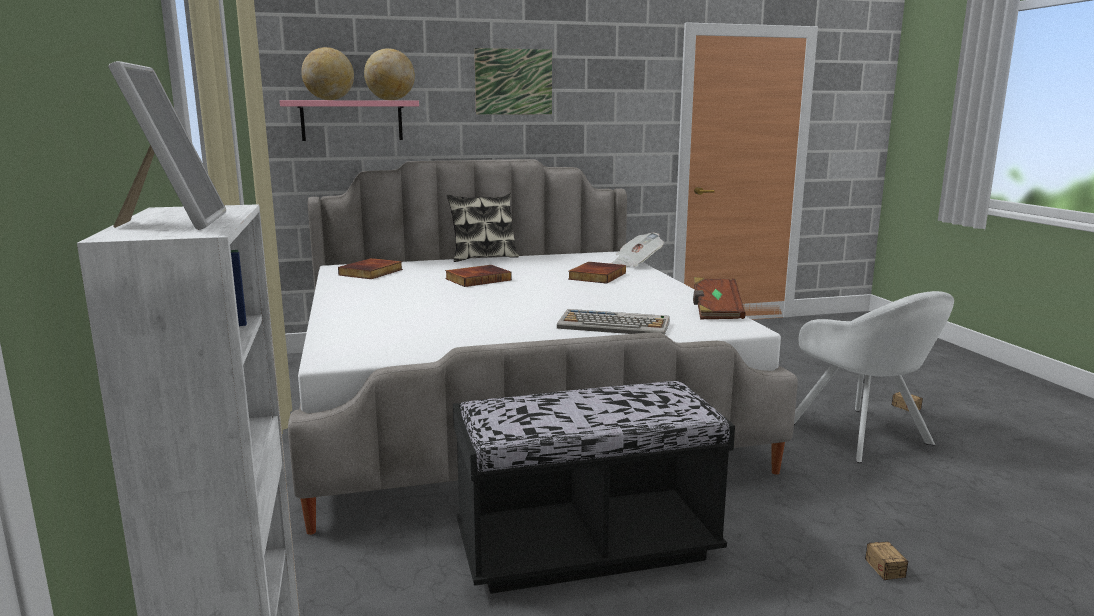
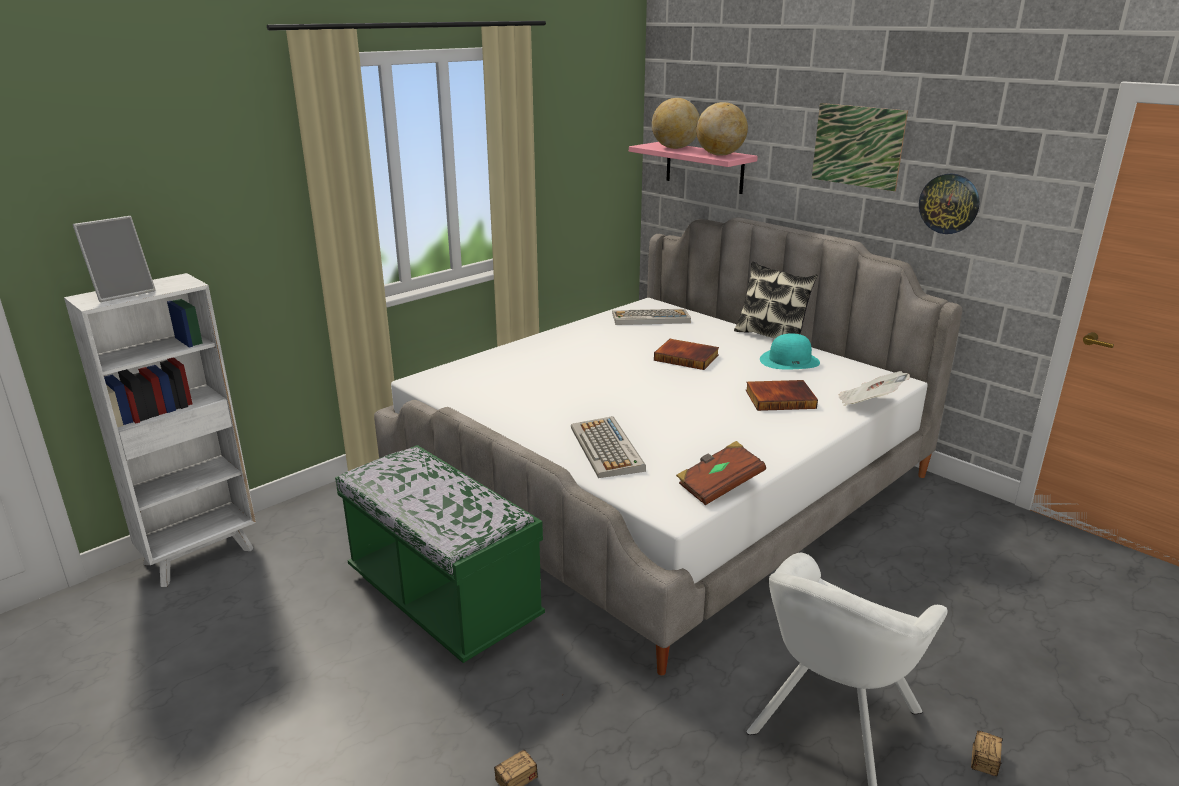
camera: 60 degrees right, 10 degrees up
book [338,258,403,279] -> keyboard [612,309,691,325]
black bench [453,381,735,594] -> green bench [335,445,545,663]
none -> turquoise hat [760,333,820,370]
none -> wall clock [919,173,980,234]

